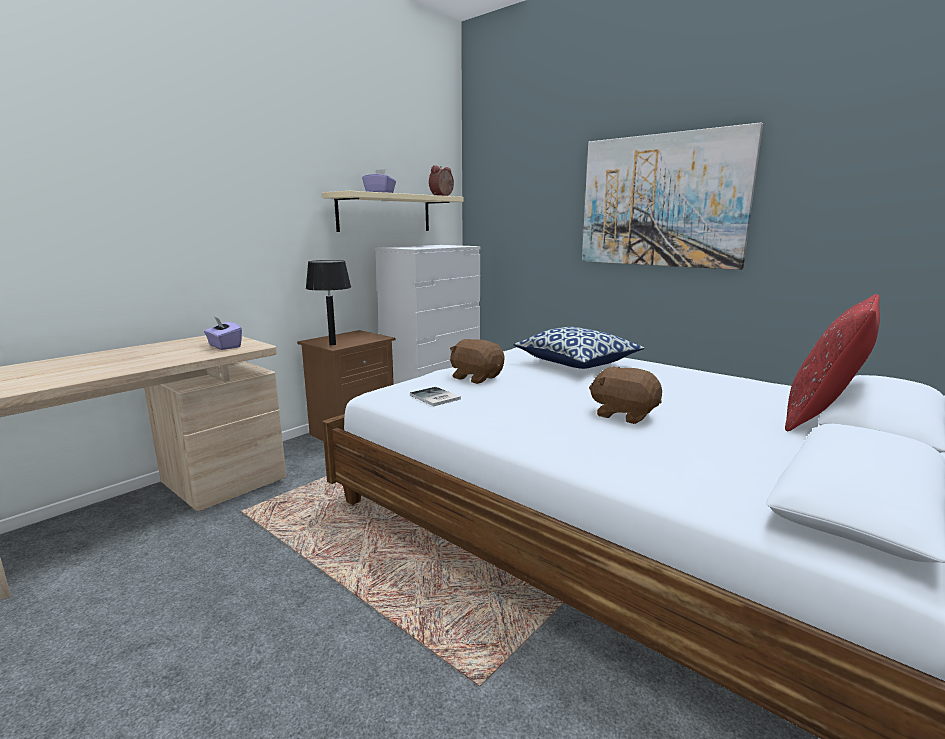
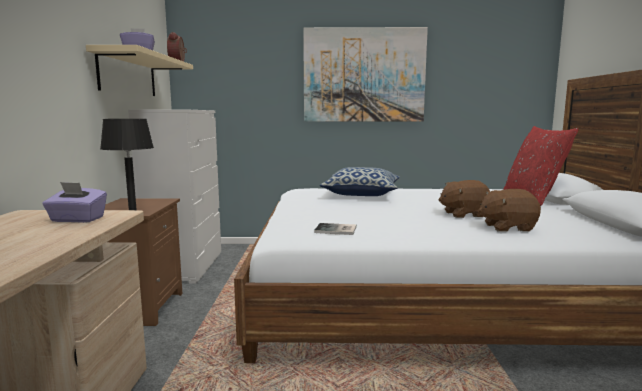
camera: 40 degrees left, 5 degrees down
brown plush toy [450,339,504,384] -> brown plush toy moved to [478,189,541,232]

